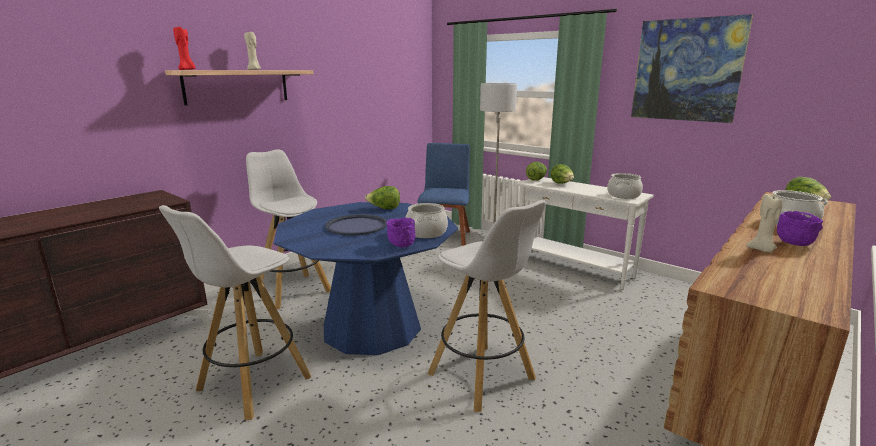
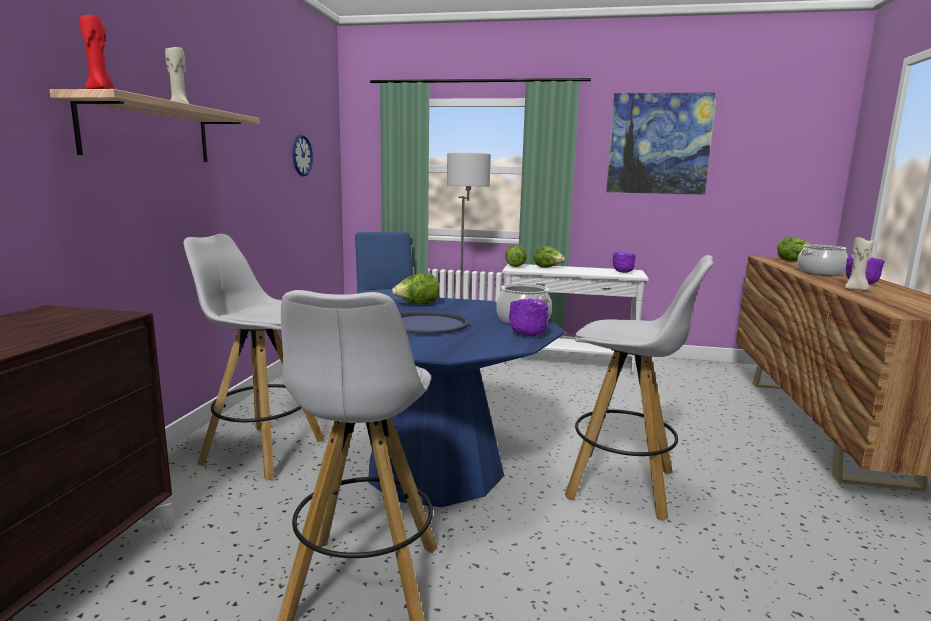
camera: 30 degrees left, 5 degrees down
cooking pot [607,173,643,199] -> purple bowl [613,252,636,273]
none -> wall clock [292,134,313,176]

